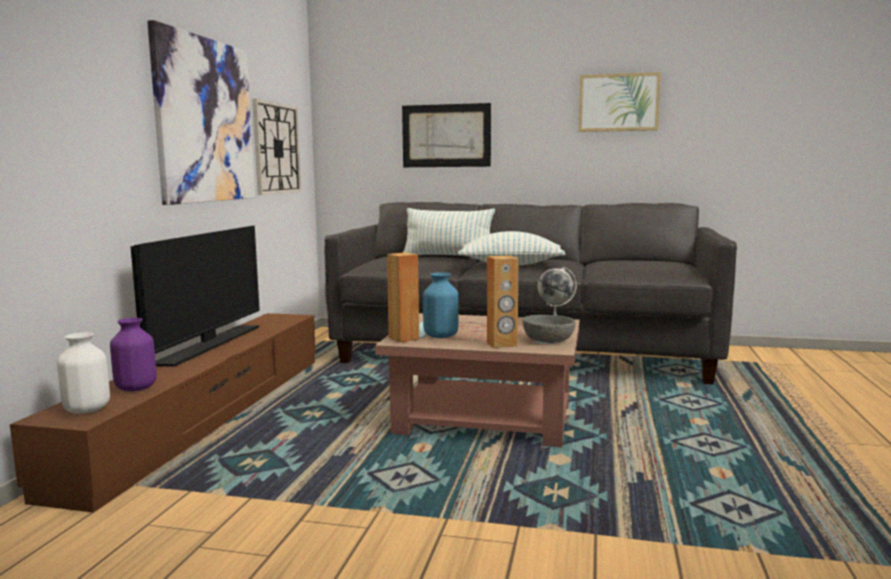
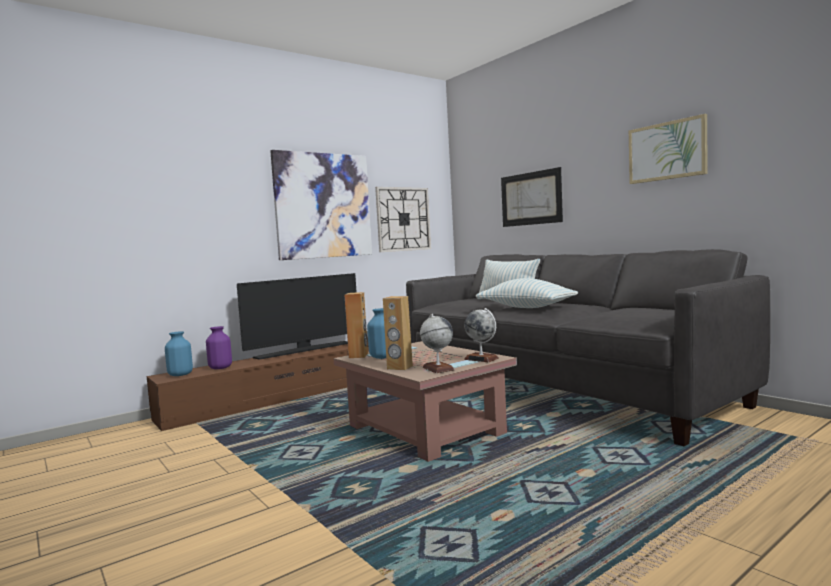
camera: 40 degrees right, 5 degrees down
white vase [57,332,110,414] -> blue vase [165,331,193,376]
grey bowl [523,315,576,343] -> globe [420,314,455,373]

